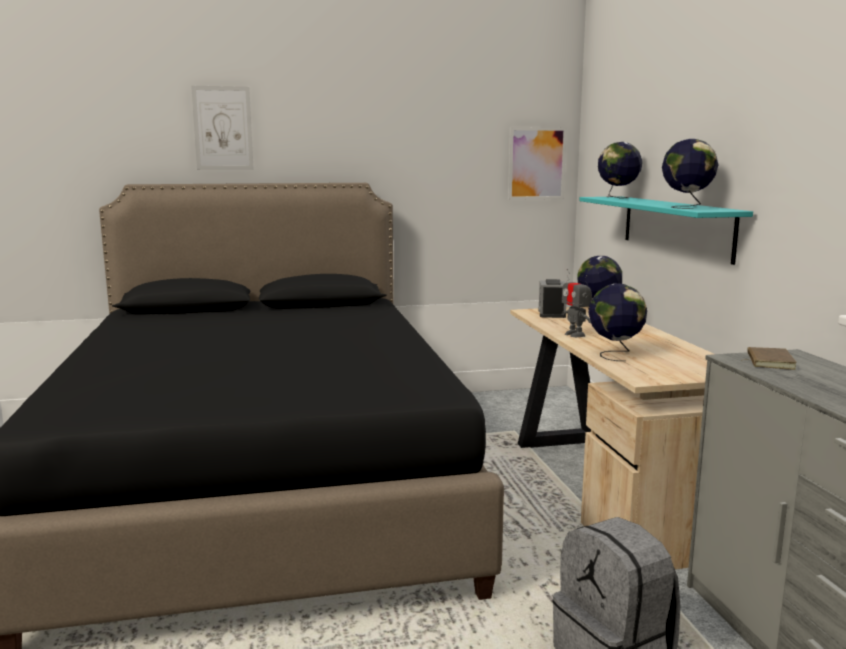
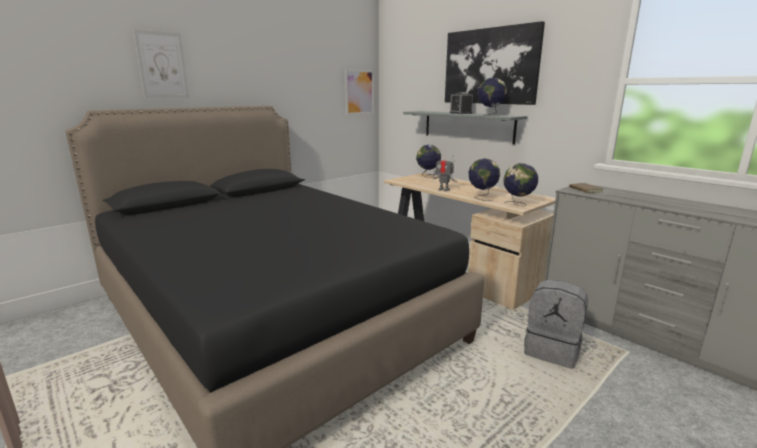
camera: 30 degrees left, 5 degrees up
alarm clock [538,279,566,318] -> alarm clock moved to [450,92,473,114]
turquoise shelf [579,197,753,265] -> grey shelf [403,111,528,144]
globe [598,142,642,199] -> globe moved to [503,163,538,207]
none -> picture [445,21,545,105]

